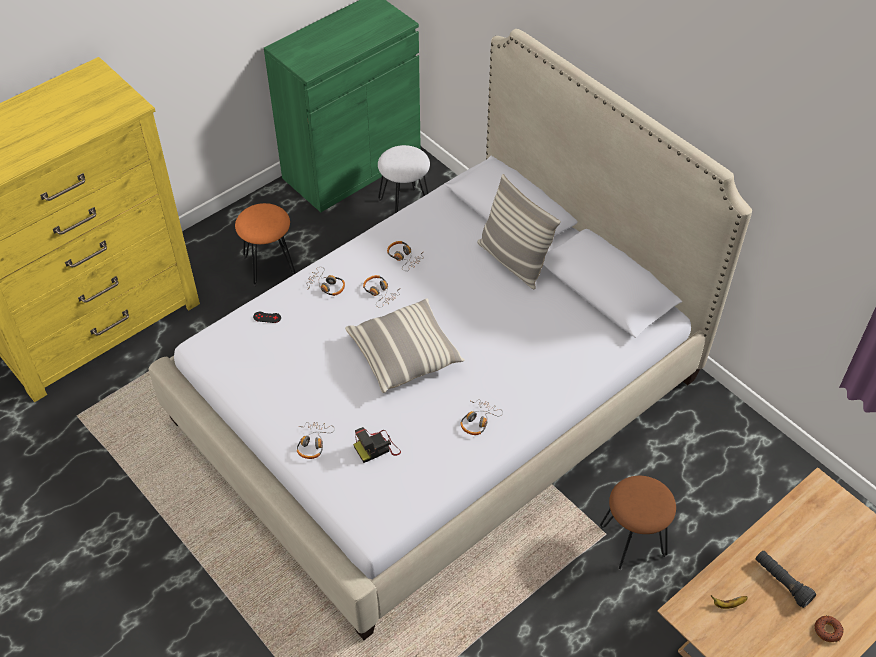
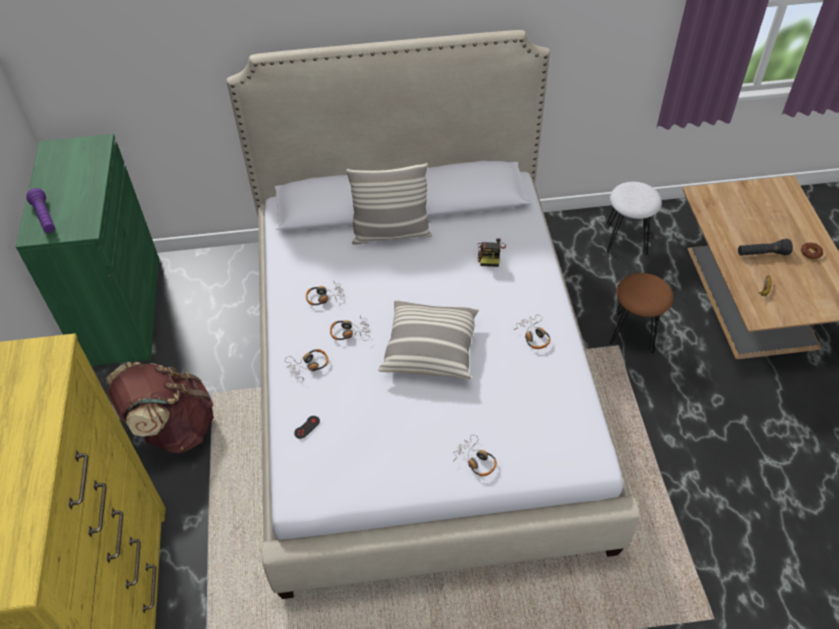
camera: 55 degrees left, 0 degrees up
orange stool [235,203,295,286] -> brown backpack [106,362,214,454]
camera [353,427,401,463] -> camera moved to [478,238,506,267]
white stool [378,145,430,213] -> white stool moved to [606,182,662,257]
none -> purple flashlight [26,188,55,233]

